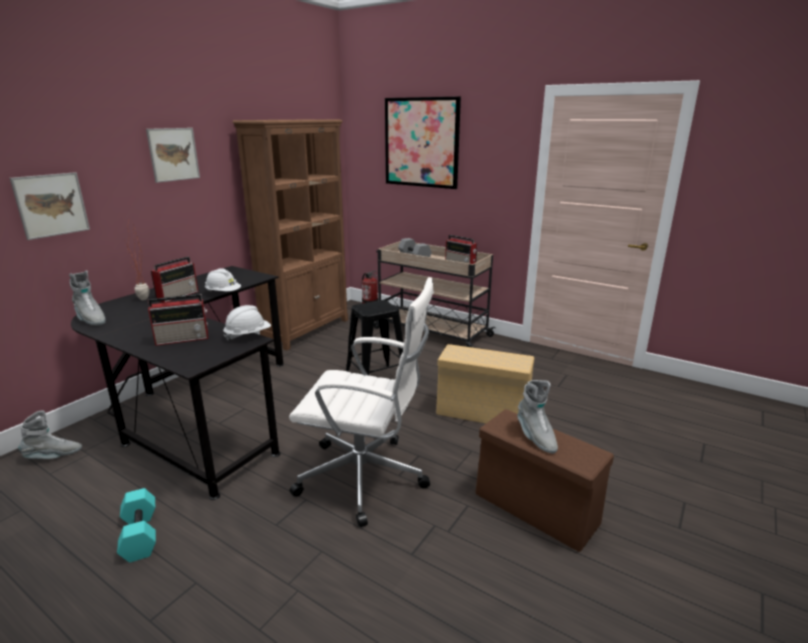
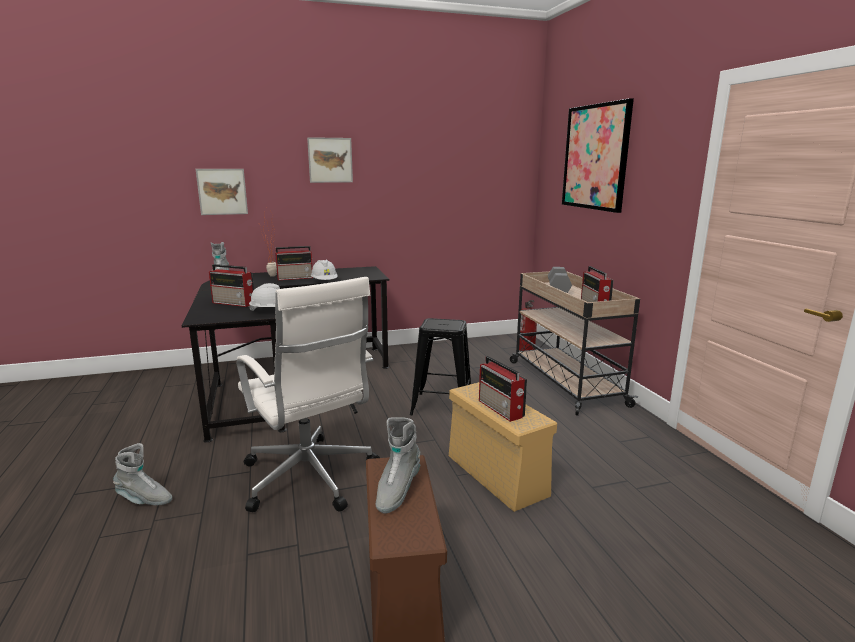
camera: 40 degrees right, 5 degrees down
grey boot [19,411,82,459] -> grey boot moved to [113,443,172,505]
turquoise dumbbell [117,488,156,562] -> none
brown bookcase [233,119,348,350] -> none
none -> radio [479,356,527,422]

